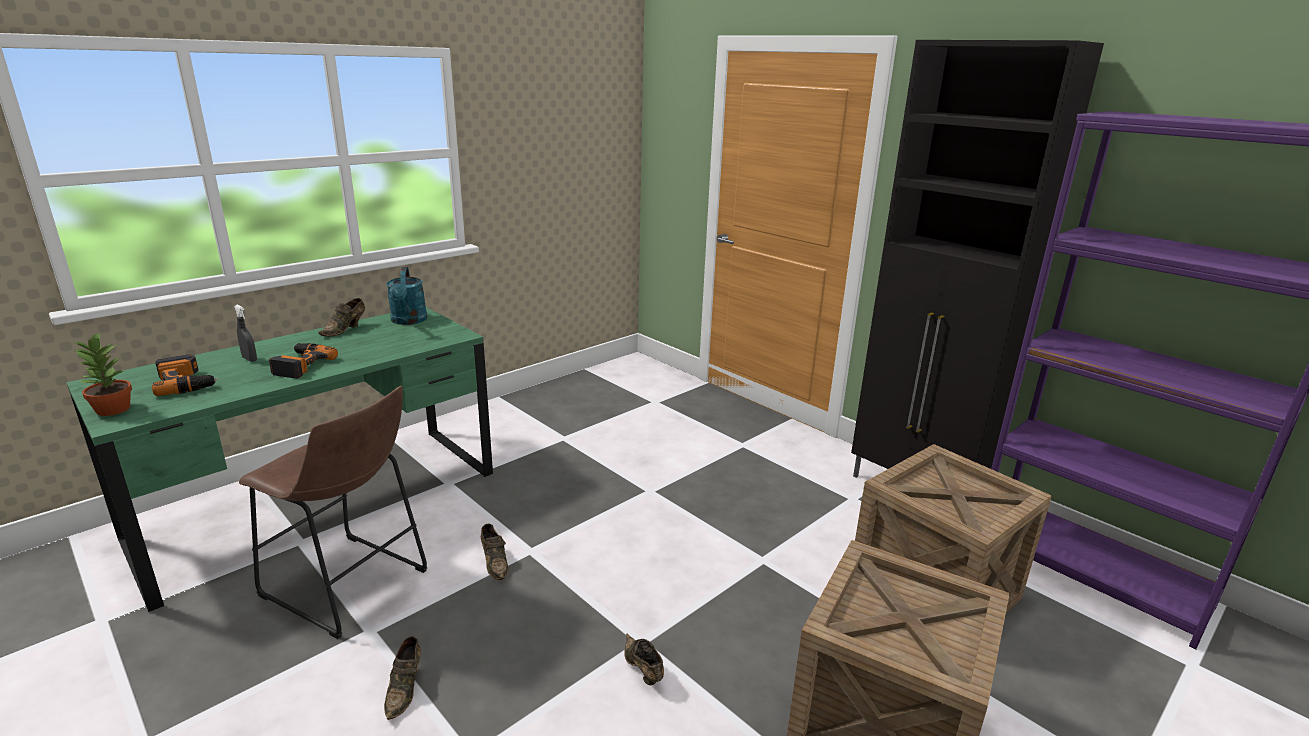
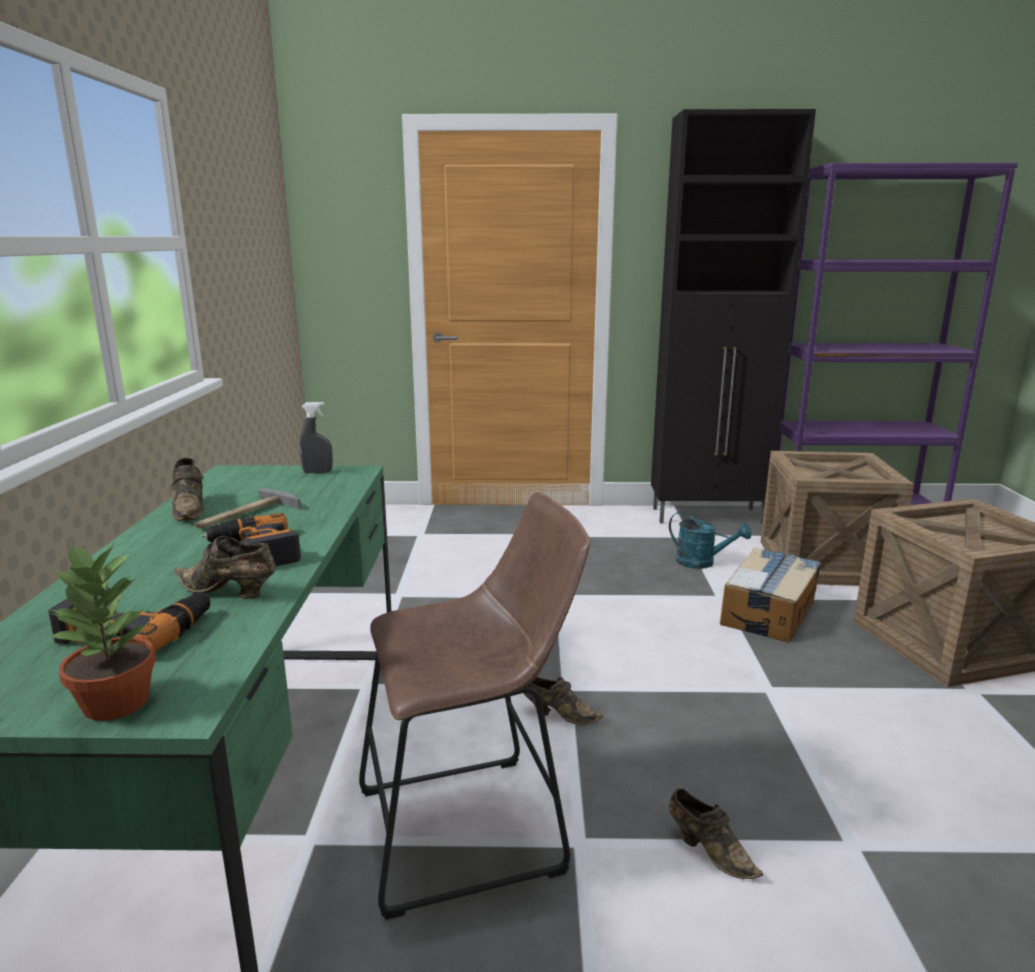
camera: 45 degrees left, 5 degrees down
grey spray bottle [234,305,257,362] -> grey spray bottle moved to [299,402,333,473]
turquoise watering can [386,267,427,325] -> turquoise watering can moved to [669,512,751,569]
brown shoe [624,634,664,685] -> brown shoe moved to [174,536,276,599]
none -> hammer [194,487,301,529]
none -> cardboard box [720,548,821,643]

